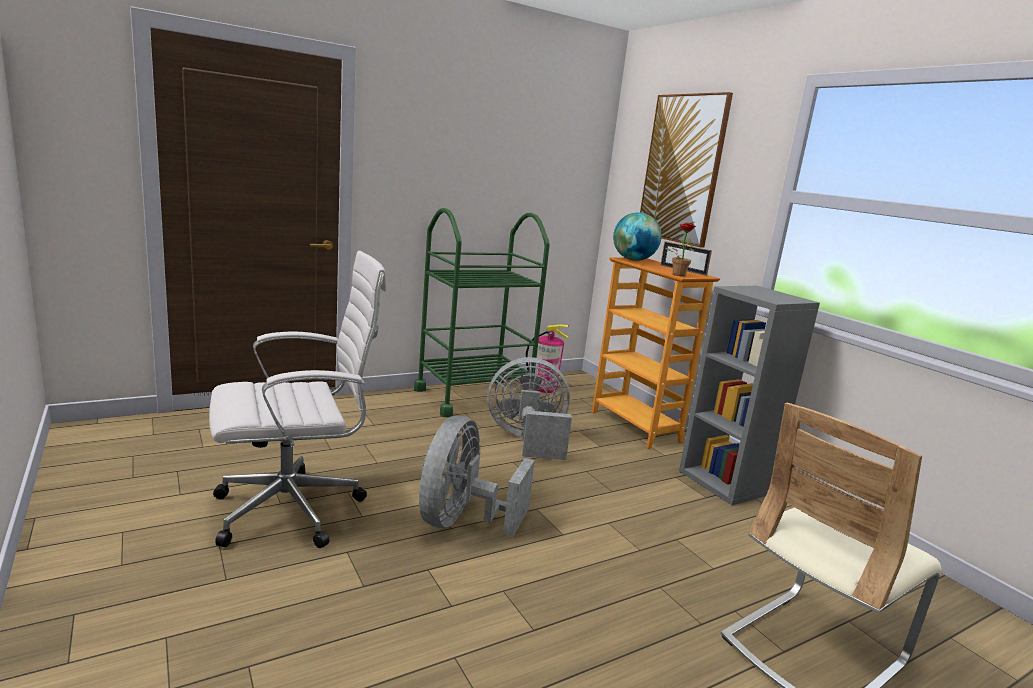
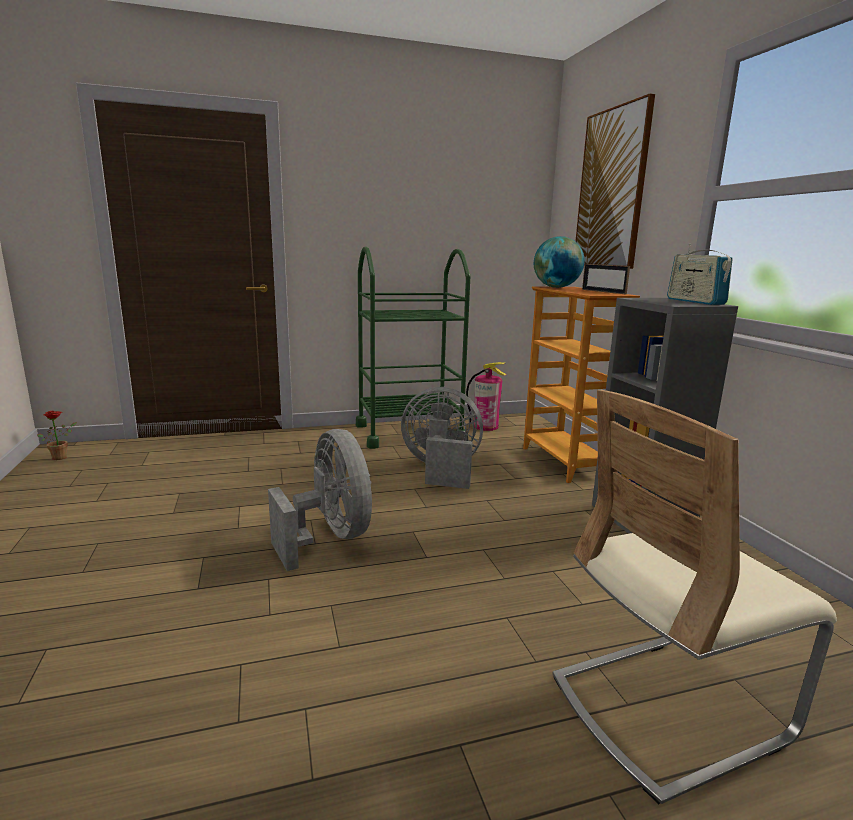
camera: 15 degrees right, 0 degrees up
white office chair [209,251,387,548] -> none
grey fan [419,416,535,536] -> grey fan turned 120 degrees clockwise [268,429,372,571]
potted plant [666,223,697,277] -> potted plant moved to [37,411,77,460]
none -> radio [667,244,733,305]

